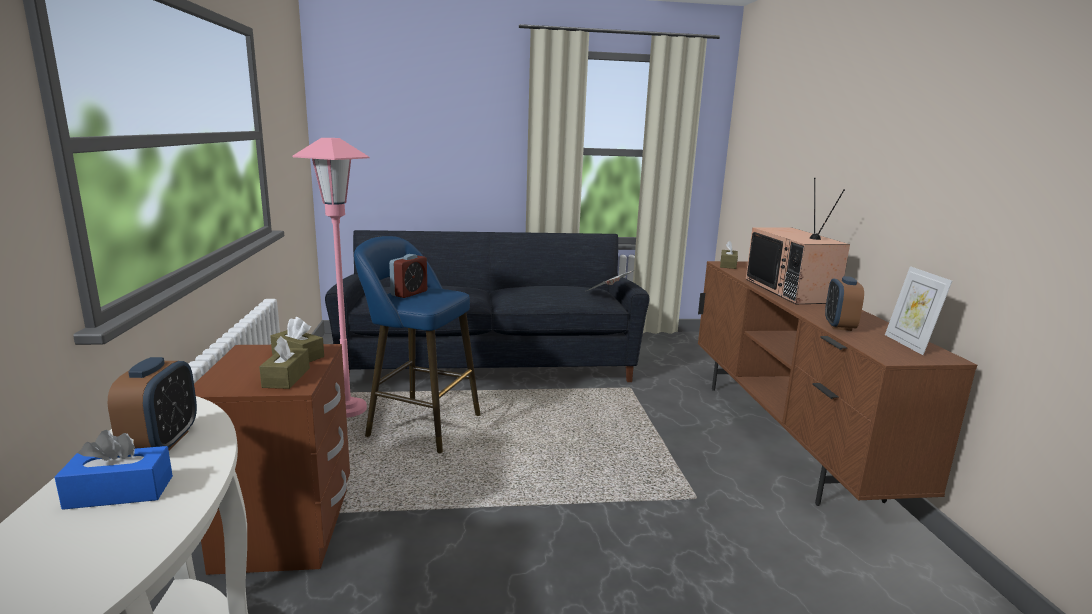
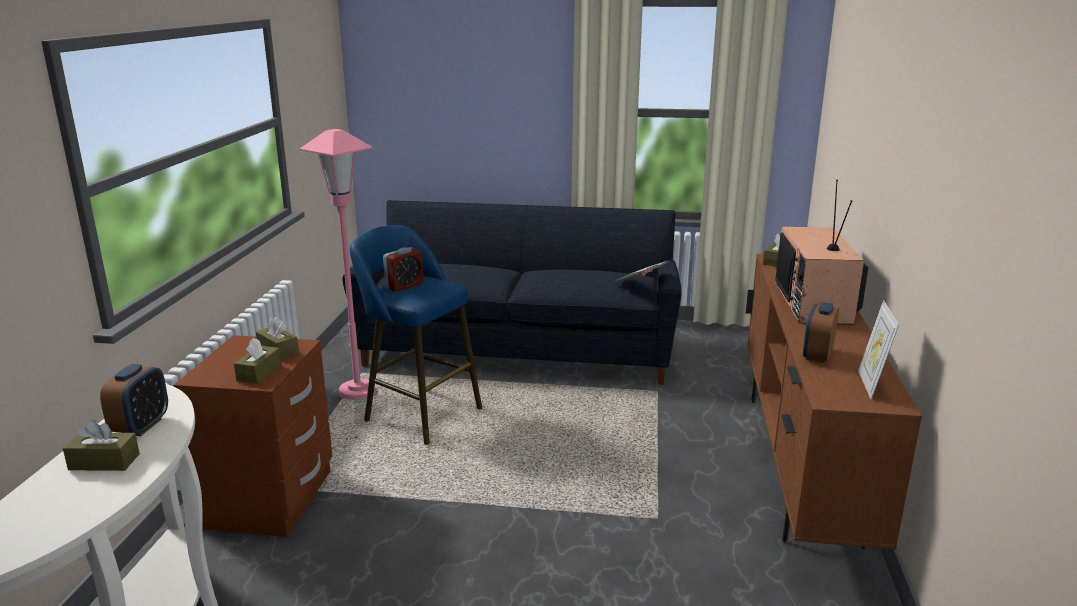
camera: 15 degrees right, 5 degrees up
blue tissue box [54,430,173,510] -> brown tissue box [63,420,140,471]

